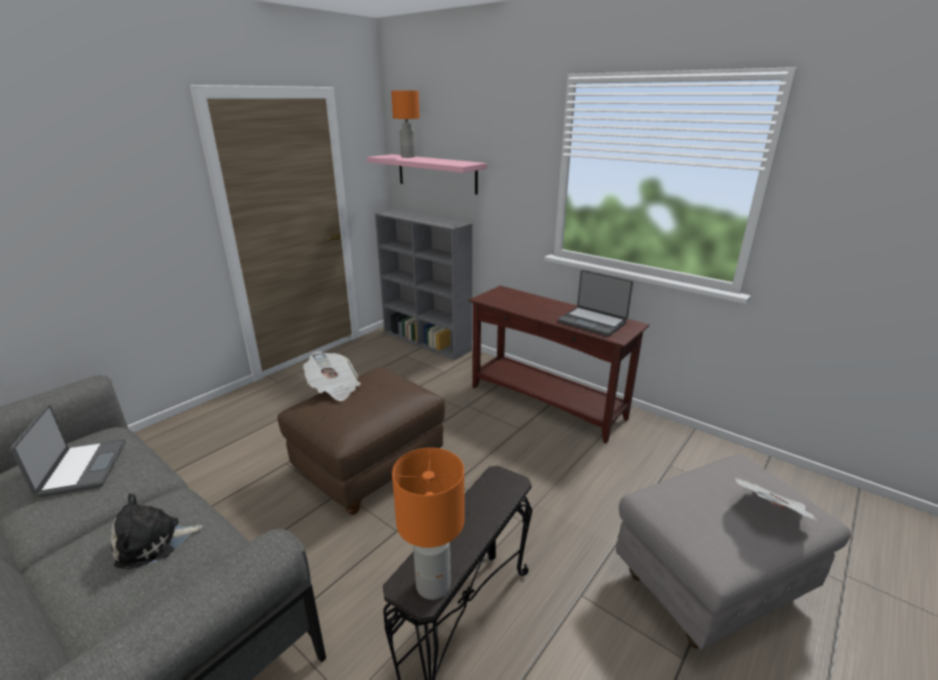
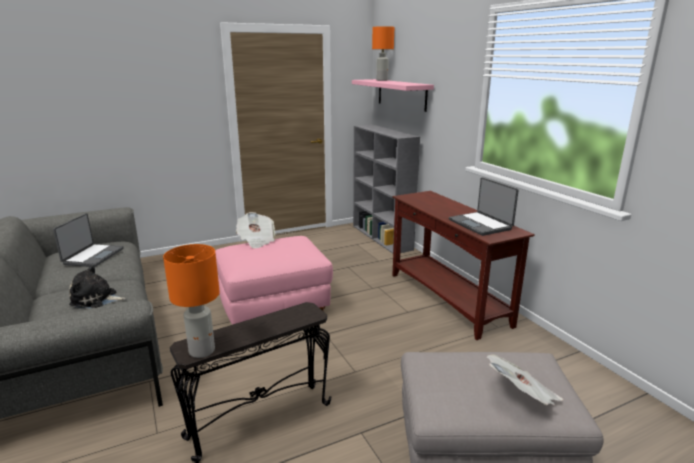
camera: 25 degrees right, 5 degrees down
brown ottoman [278,367,445,515] -> pink ottoman [215,236,333,325]

